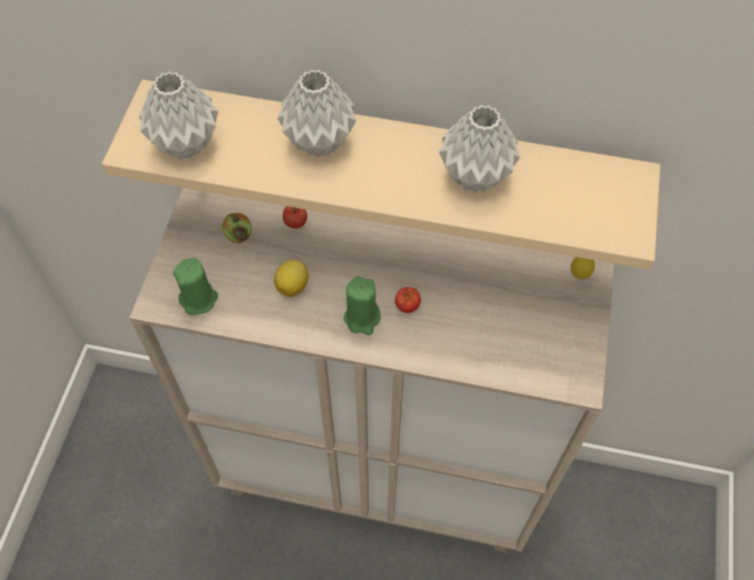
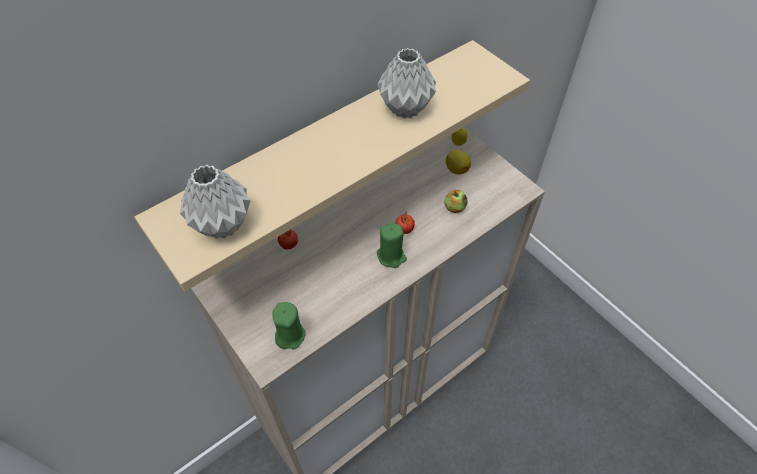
camera: 50 degrees left, 5 degrees down
apple [222,213,252,243] -> apple moved to [445,190,467,213]
lemon [274,260,309,297] -> lemon moved to [446,149,471,175]
grey vase [278,70,356,157] -> none

